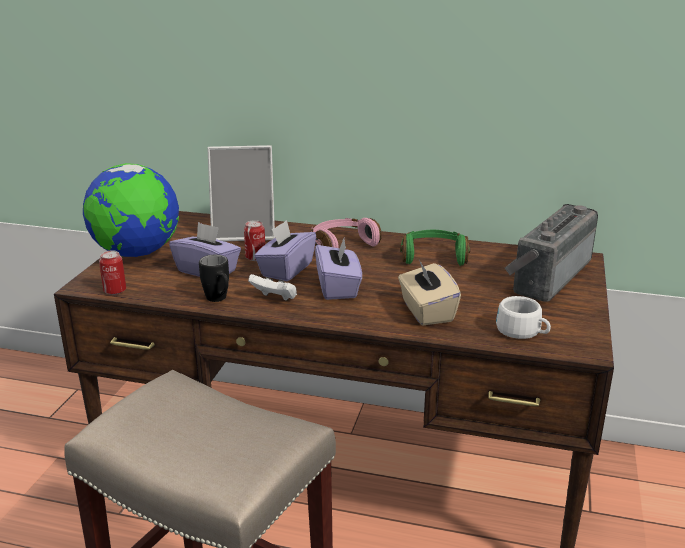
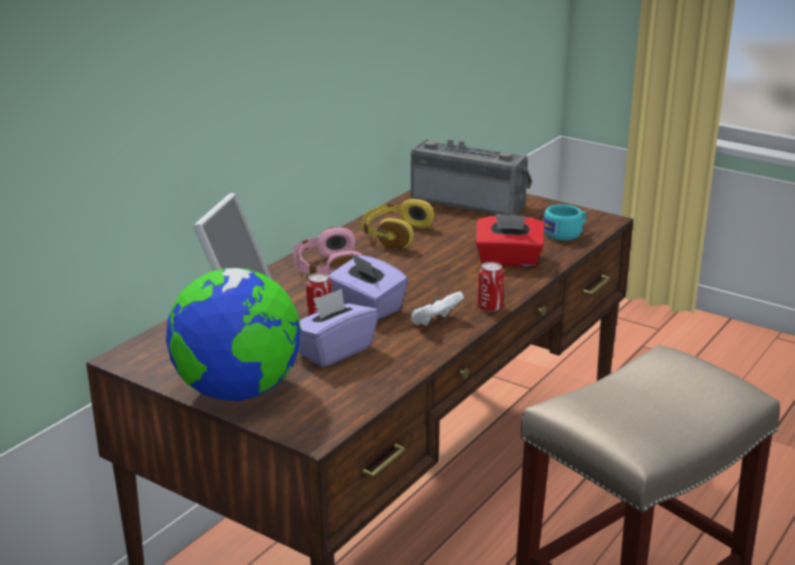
camera: 70 degrees left, 0 degrees up
can [99,251,126,295] -> can moved to [478,262,504,312]
black mug [199,255,229,302] -> none
purple tissue box [315,236,362,300] -> none
beige tissue box [398,260,461,325] -> red tissue box [476,214,544,267]
green headphones [400,230,470,266] -> yellow headphones [360,199,434,249]
white cup [496,296,551,339] -> turquoise cup [543,204,587,240]
radio [505,204,598,302] -> radio turned 150 degrees clockwise [411,139,532,215]

